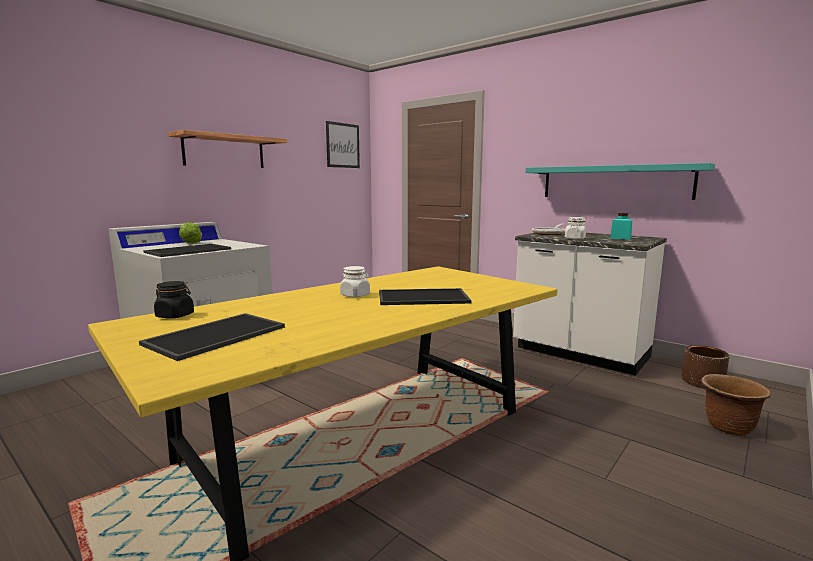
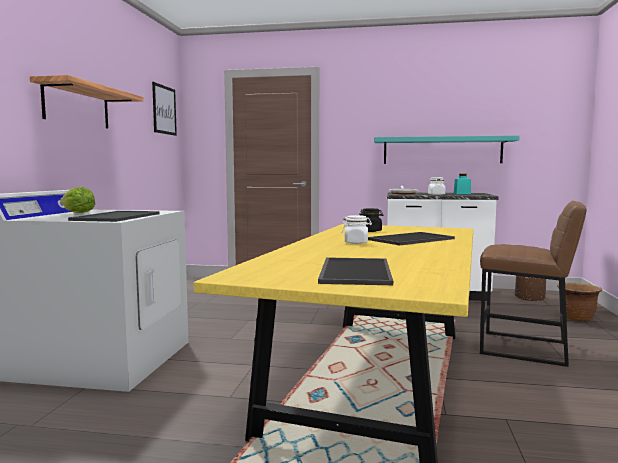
camera: 30 degrees left, 5 degrees down
black jar [154,281,194,319] -> black jar moved to [359,208,383,232]
none -> brown chair [480,201,587,367]

